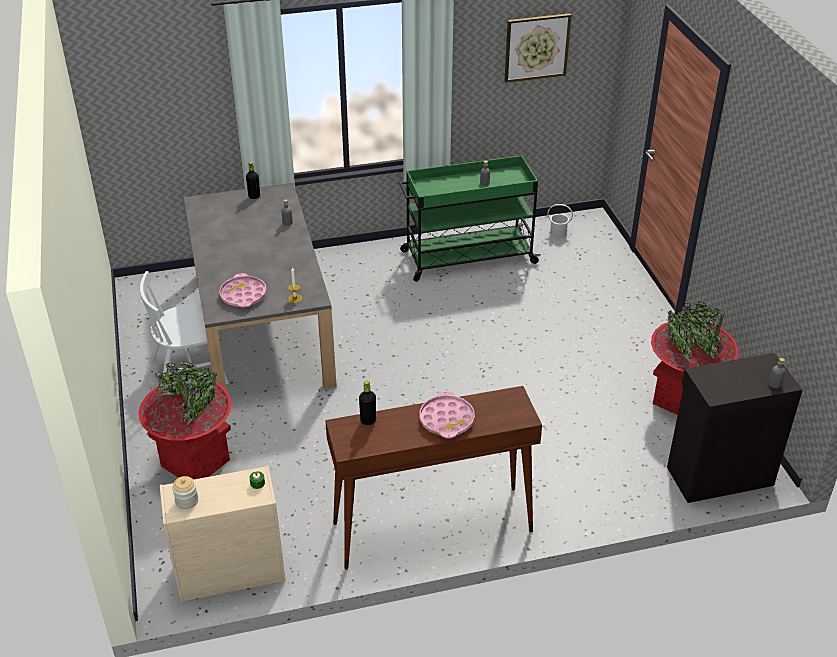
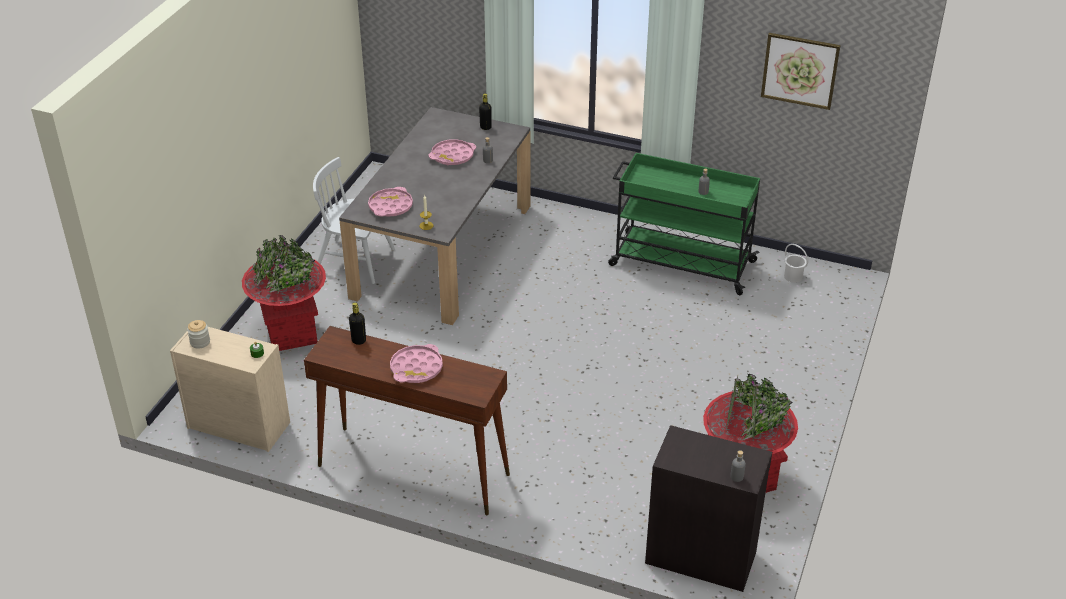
camera: 35 degrees right, 0 degrees up
none -> pink tray [428,139,476,165]

